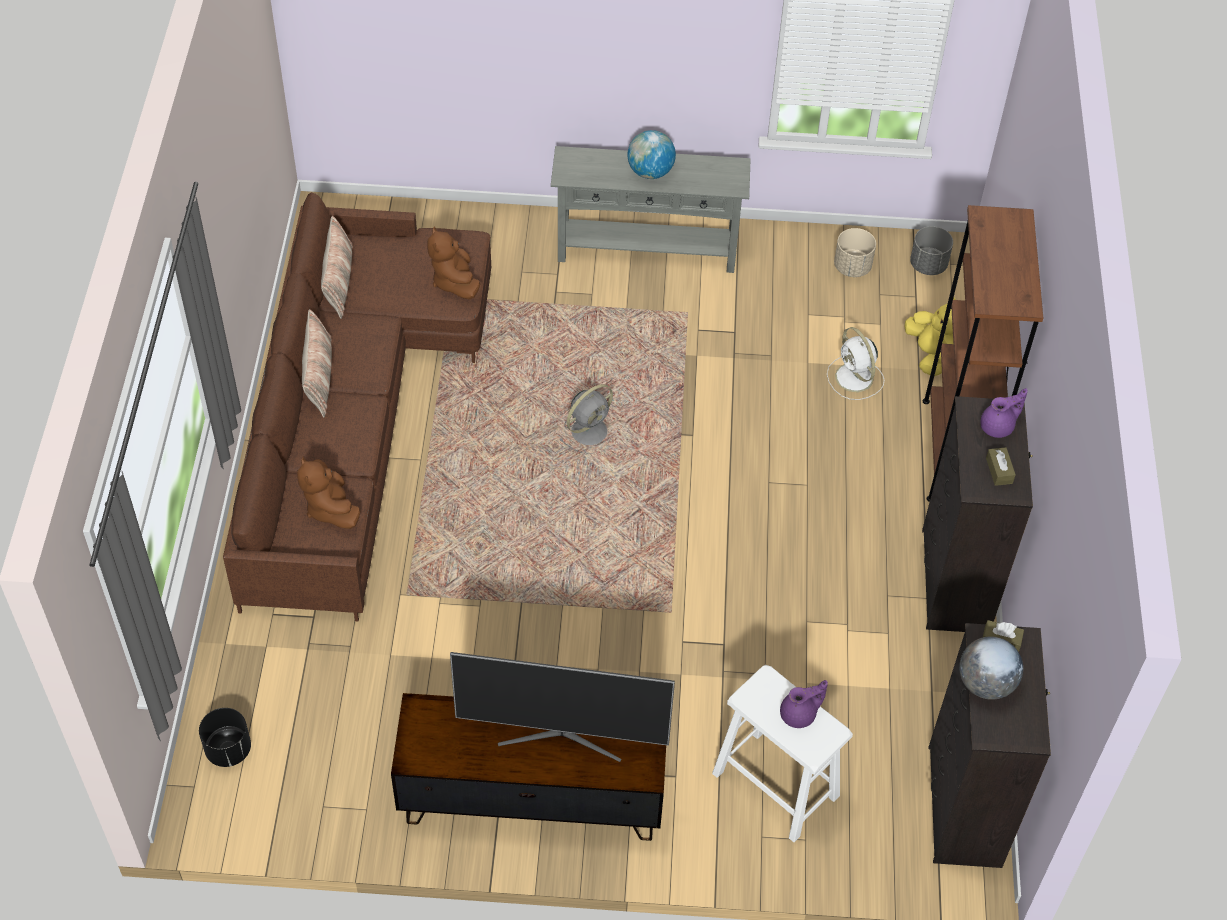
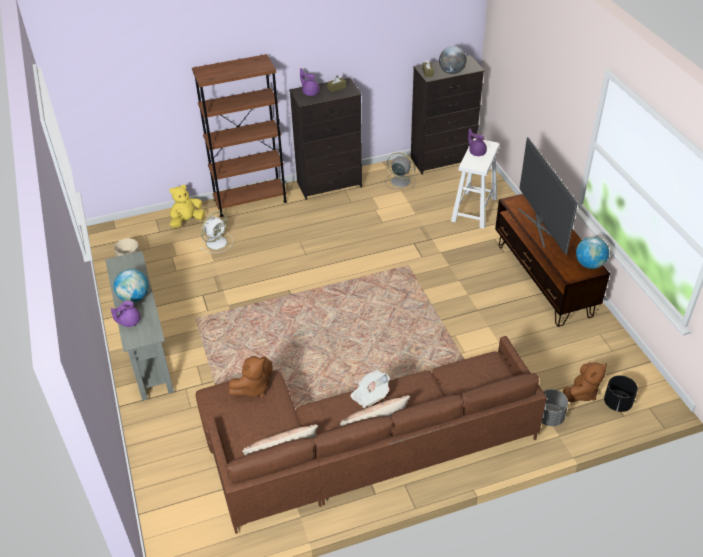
camera: 110 degrees left, 10 degrees down
brown plush toy [297,457,360,529] -> brown plush toy moved to [563,362,607,402]
grey fan [559,384,613,453] -> grey fan moved to [385,152,415,189]
grey planter [910,226,953,275] -> grey planter moved to [542,389,568,426]
none -> purple teapot [111,301,140,327]
none -> newspaper [351,370,390,408]
none -> globe [576,237,609,269]

